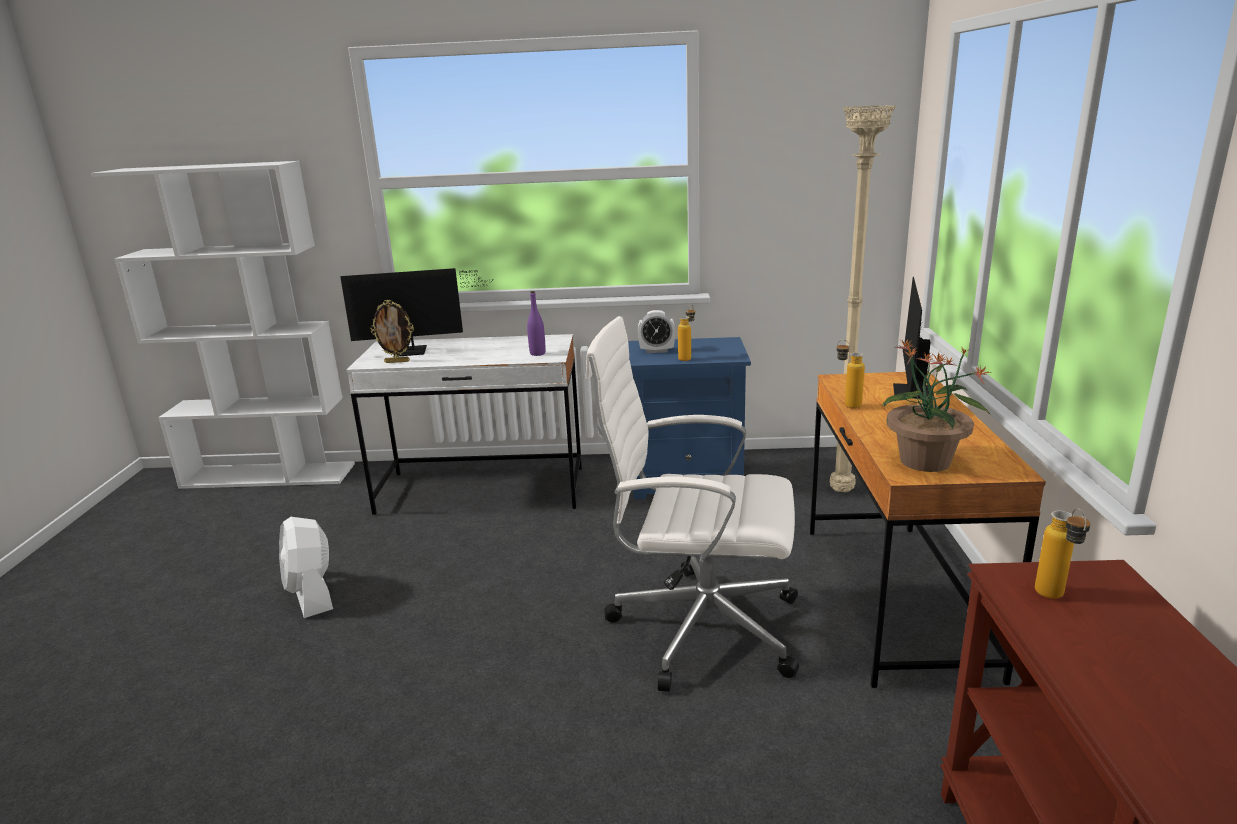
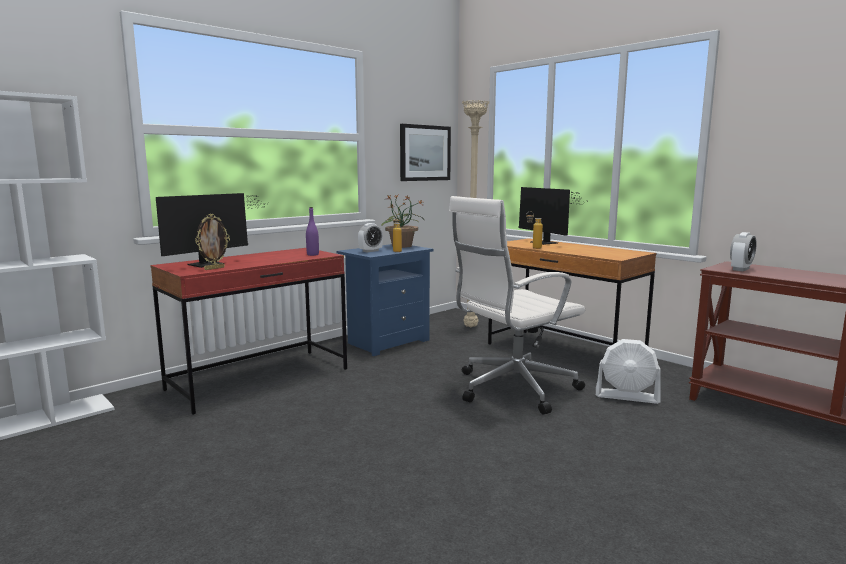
camera: 45 degrees left, 10 degrees down
white fan [279,517,333,618] -> white fan moved to [596,339,661,404]
white desk [346,334,582,515] -> red desk [150,248,347,415]
potted plant [882,339,992,472] -> potted plant moved to [381,194,424,248]
bottle [1035,508,1091,599] -> alarm clock [730,232,757,271]
none -> picture [400,124,451,181]

